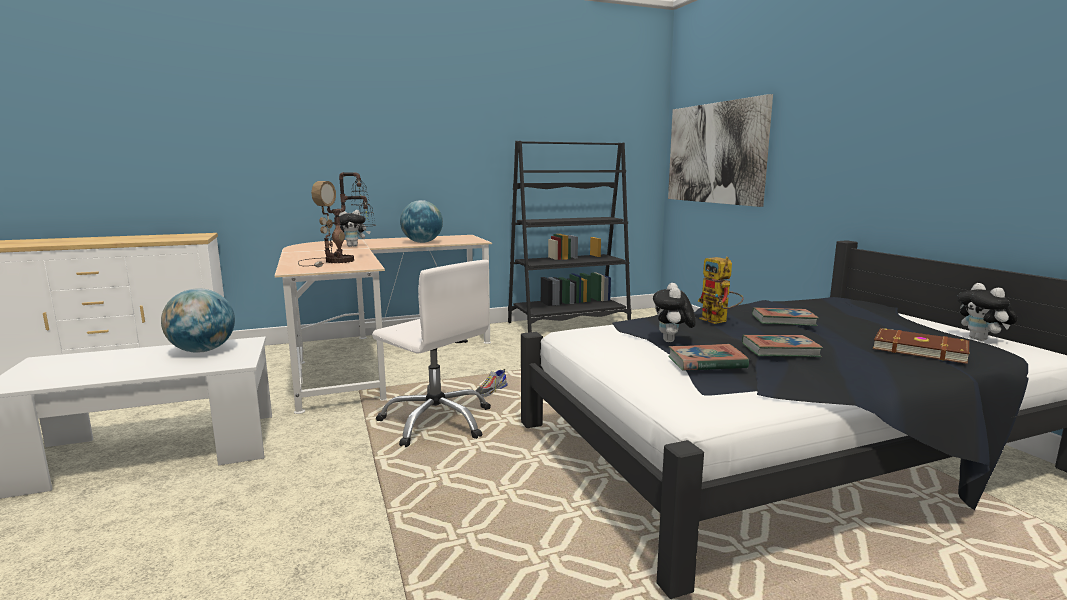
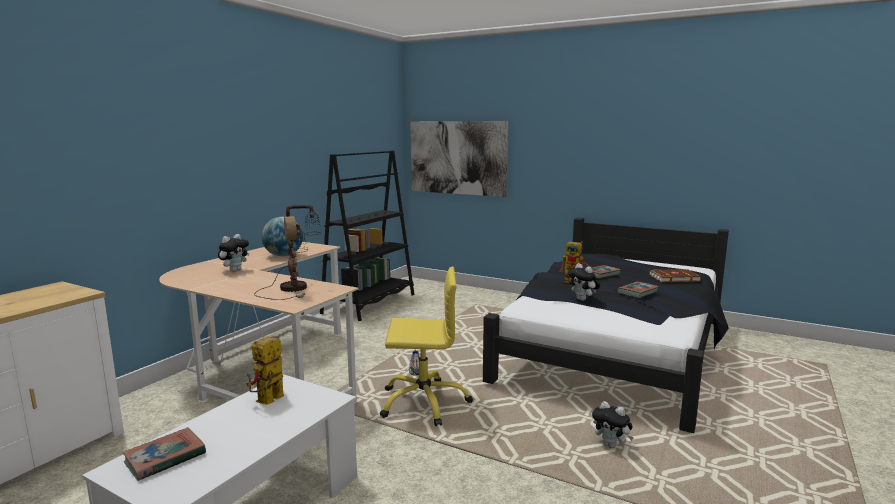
camera: 40 degrees left, 0 degrees up
globe [161,288,235,353] -> toy robot [246,336,284,405]
white office chair [372,260,491,447] -> yellow office chair [380,267,473,426]
book [668,344,749,371] -> book moved to [122,427,206,481]
plush toy [957,283,1018,341] -> plush toy moved to [592,401,634,448]

